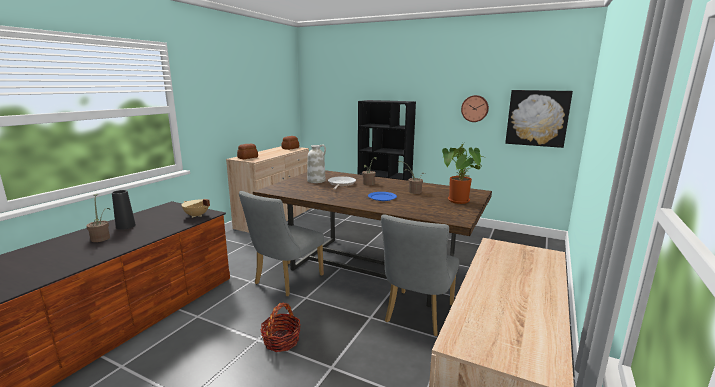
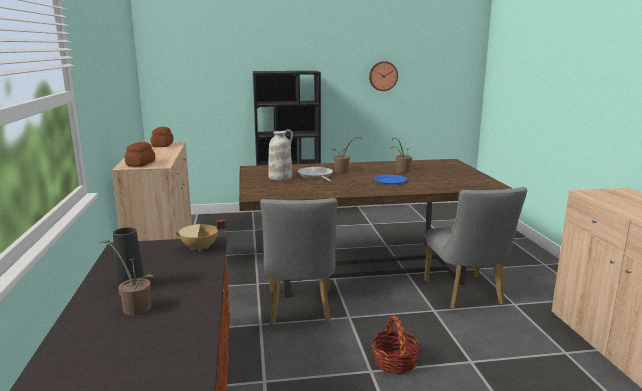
camera: 35 degrees left, 0 degrees up
potted plant [442,142,483,204] -> none
picture [505,90,573,148] -> none

